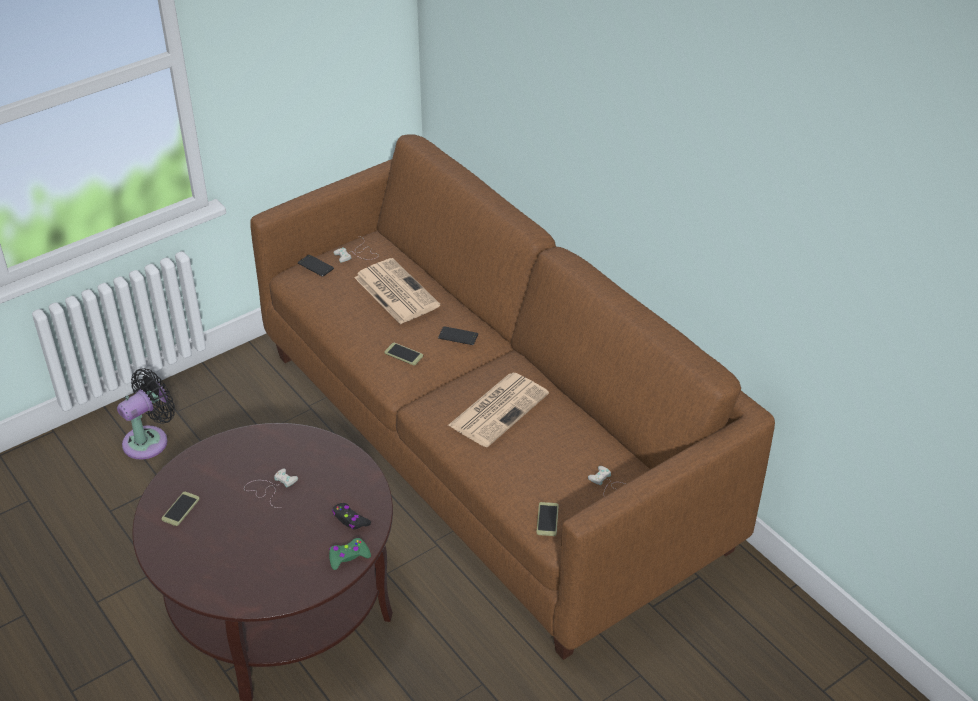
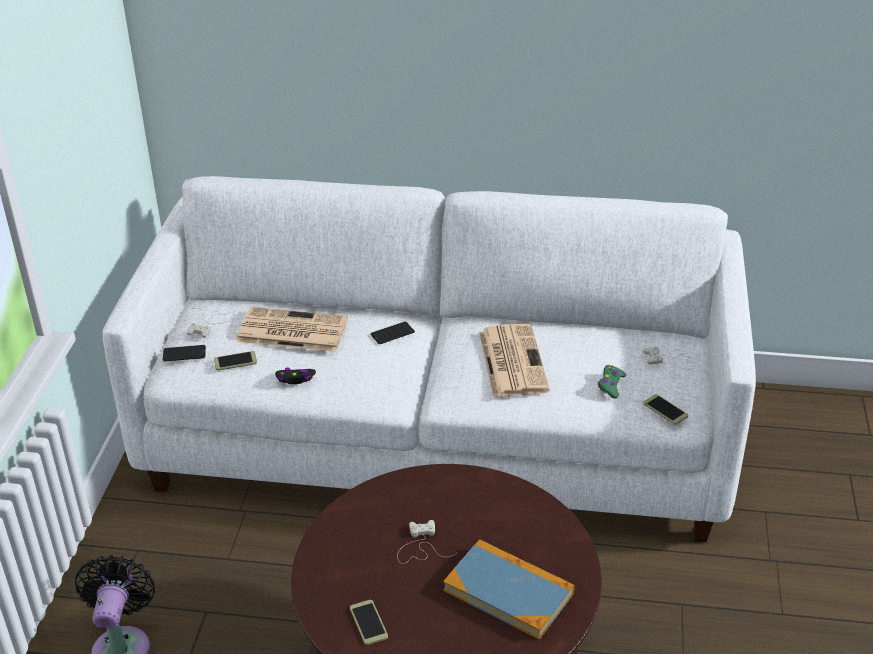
camera: 45 degrees left, 5 degrees down
brown sofa [250,134,775,660] -> white sofa [102,176,756,542]
green game controller [329,538,371,570] -> green game controller moved to [598,365,626,399]
black game controller [332,503,371,529] -> black game controller moved to [275,368,316,384]
phone [385,343,423,365] -> phone moved to [214,351,257,370]
none -> book [443,539,575,640]

